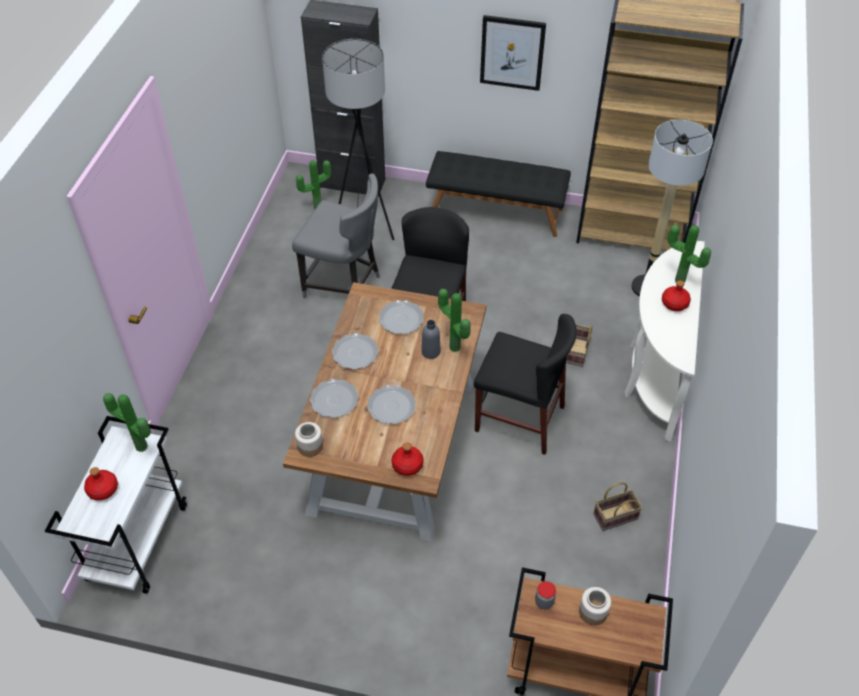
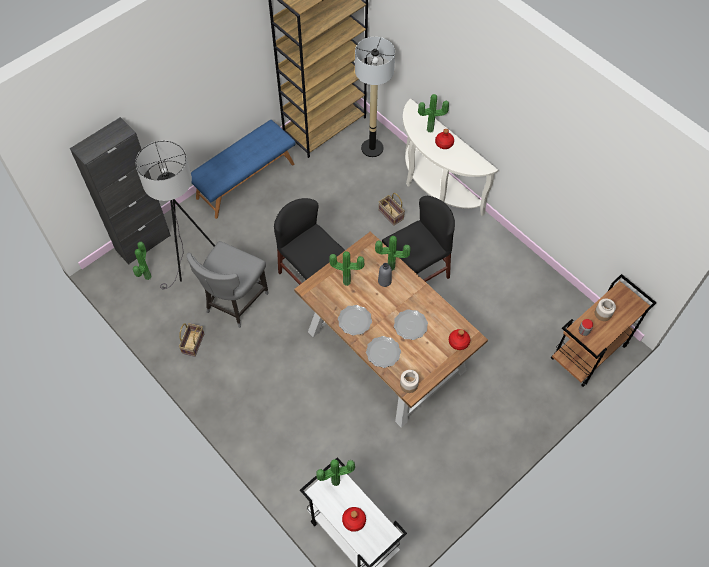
camera: 55 degrees left, 10 degrees up
grey chair [292,173,380,298] -> grey chair turned 150 degrees clockwise [186,241,269,328]
plate [379,300,424,334] -> potted plant [329,251,364,286]
black bench [426,151,571,237] -> blue bench [191,120,296,219]
picture [480,15,546,91] -> none
basket [593,482,642,531] -> basket moved to [179,323,204,357]

